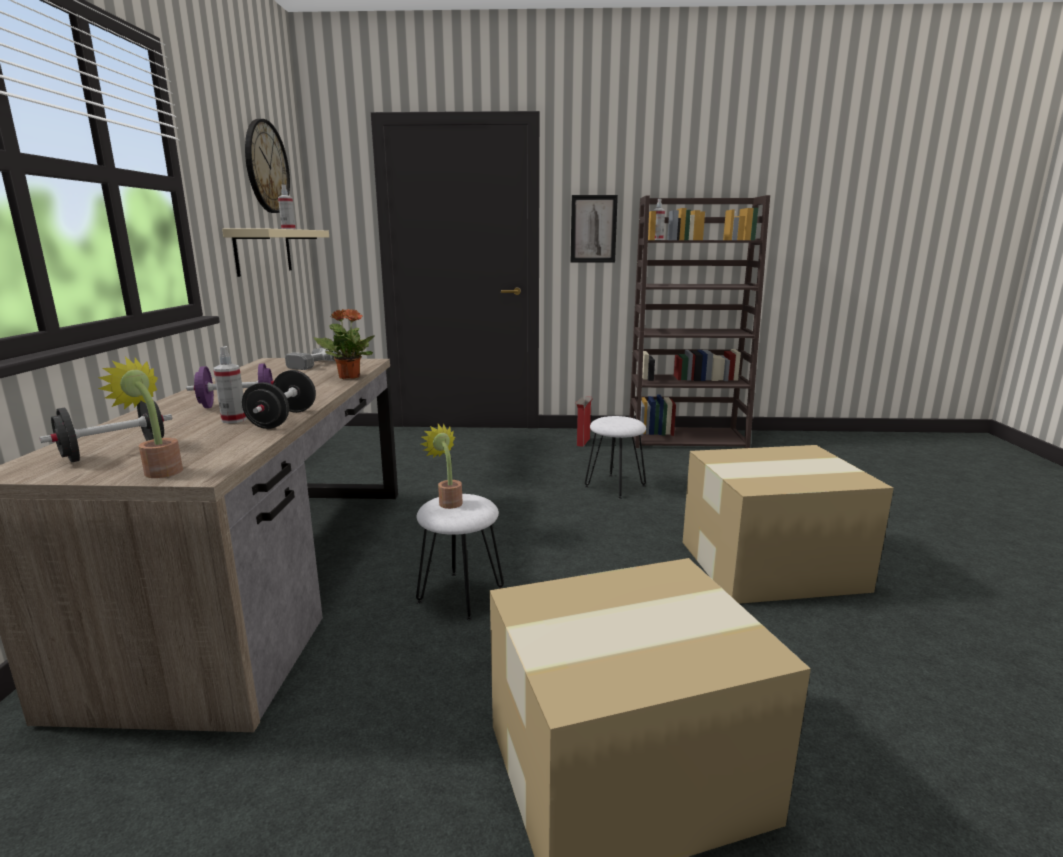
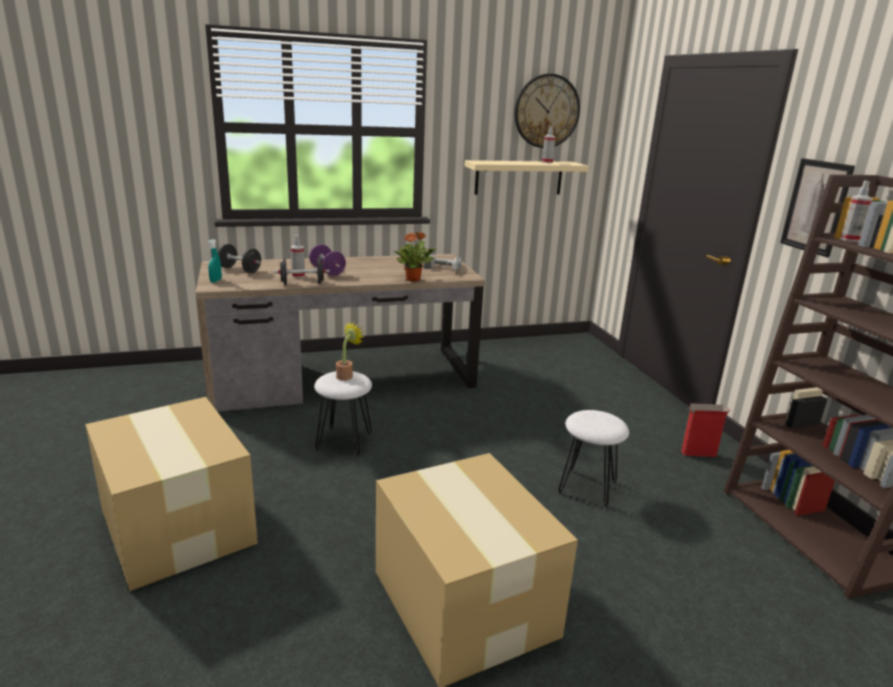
camera: 70 degrees right, 5 degrees up
potted plant [98,357,183,478] -> turquoise spray bottle [208,239,222,283]

